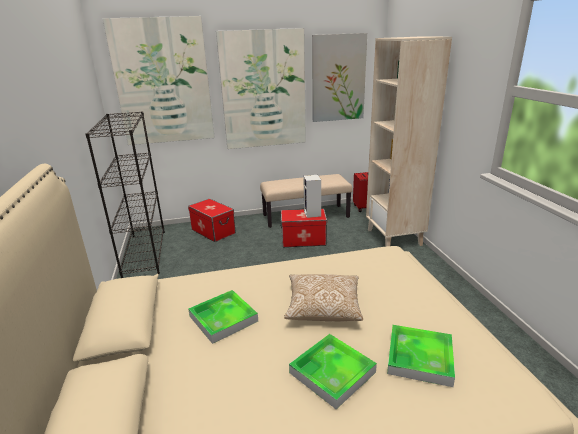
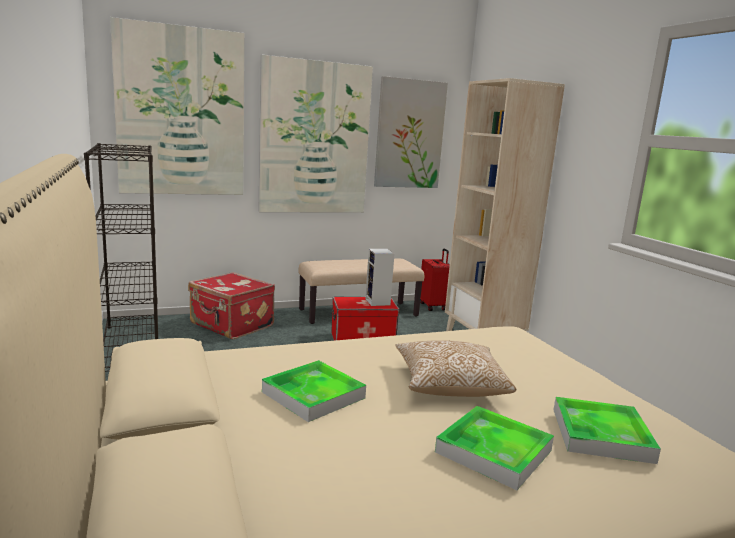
camera: 10 degrees left, 10 degrees down
storage box [188,199,236,242] -> red suitcase [188,272,275,339]

